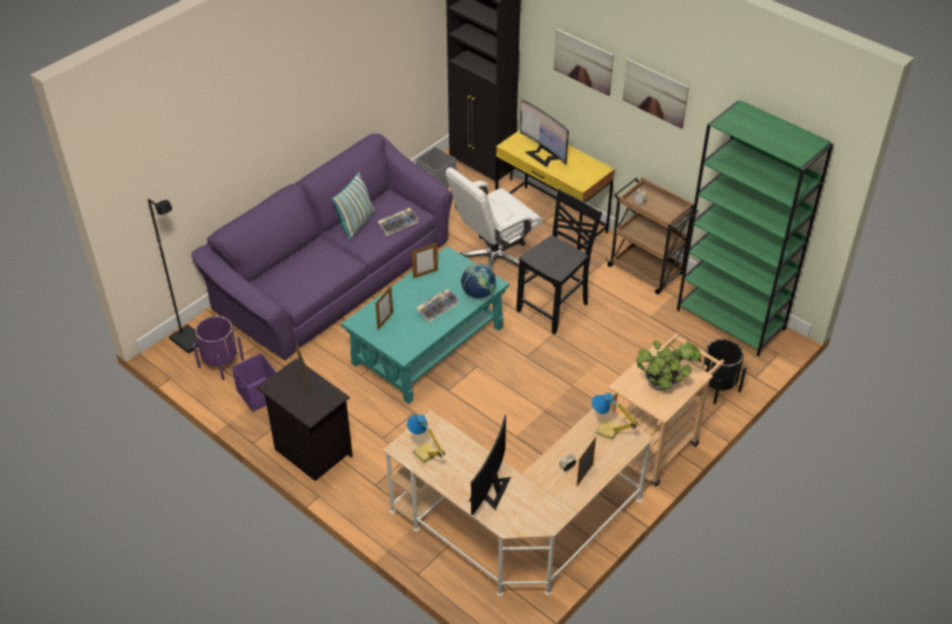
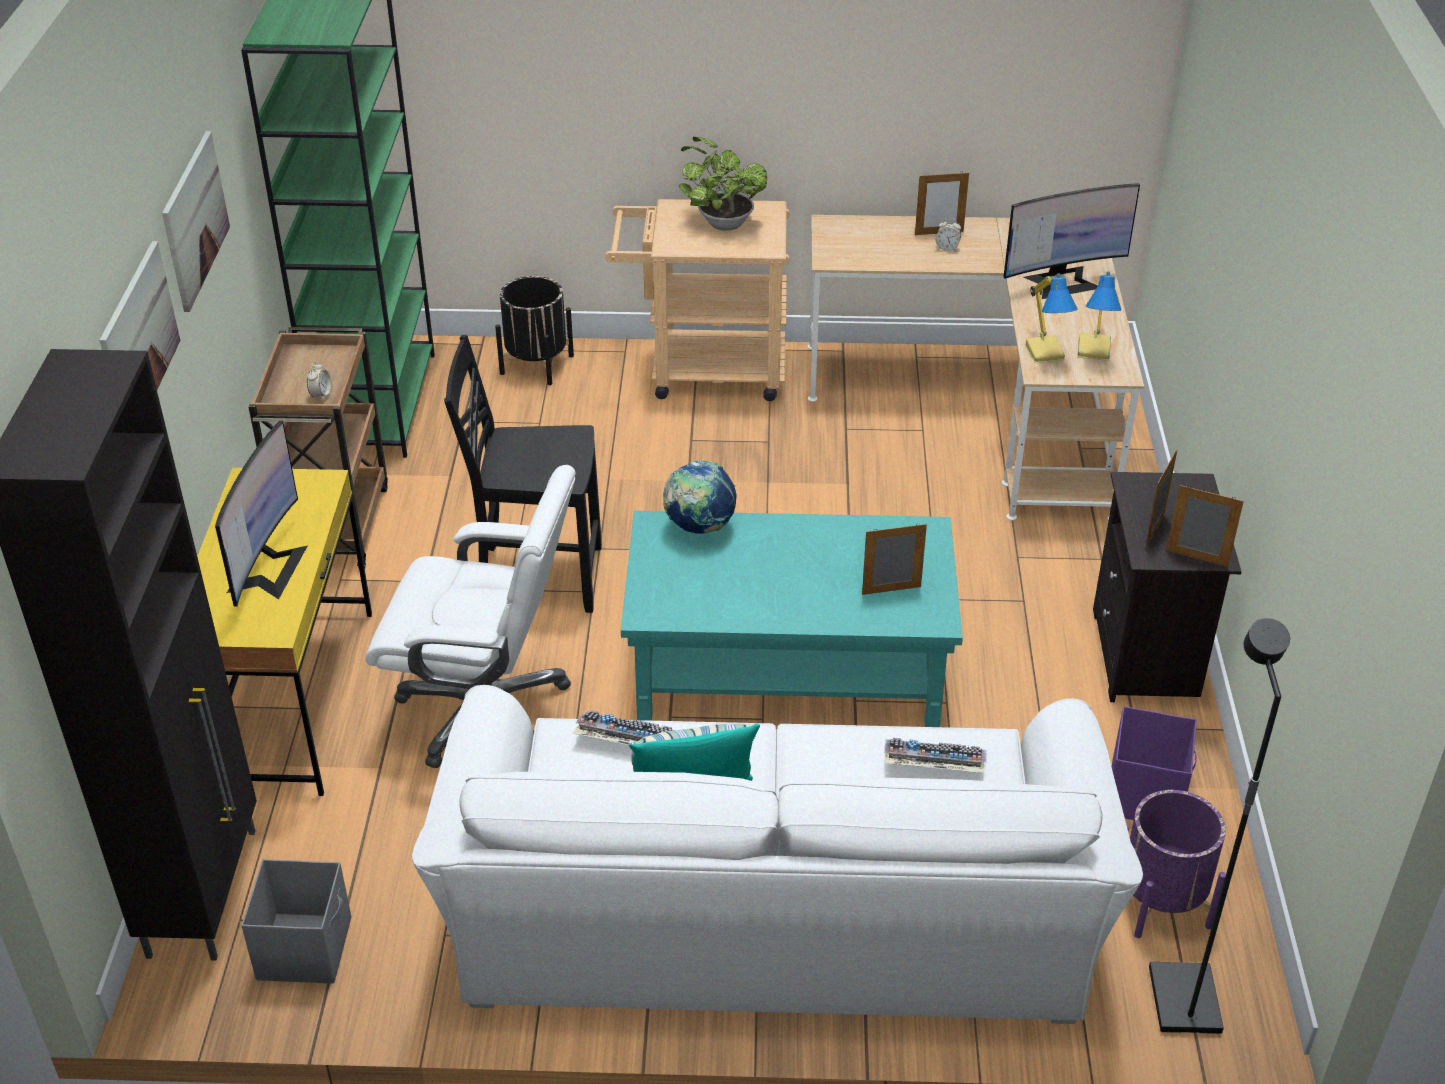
camera: 130 degrees left, 5 degrees down
purple sofa [191,134,453,360] -> white sofa [412,685,1143,1024]
picture frame [412,243,438,279] -> picture frame moved to [1166,485,1244,567]
keyboard [416,289,459,322] -> keyboard moved to [884,738,987,773]
table lamp [591,393,638,441] -> table lamp moved to [1025,273,1078,363]

